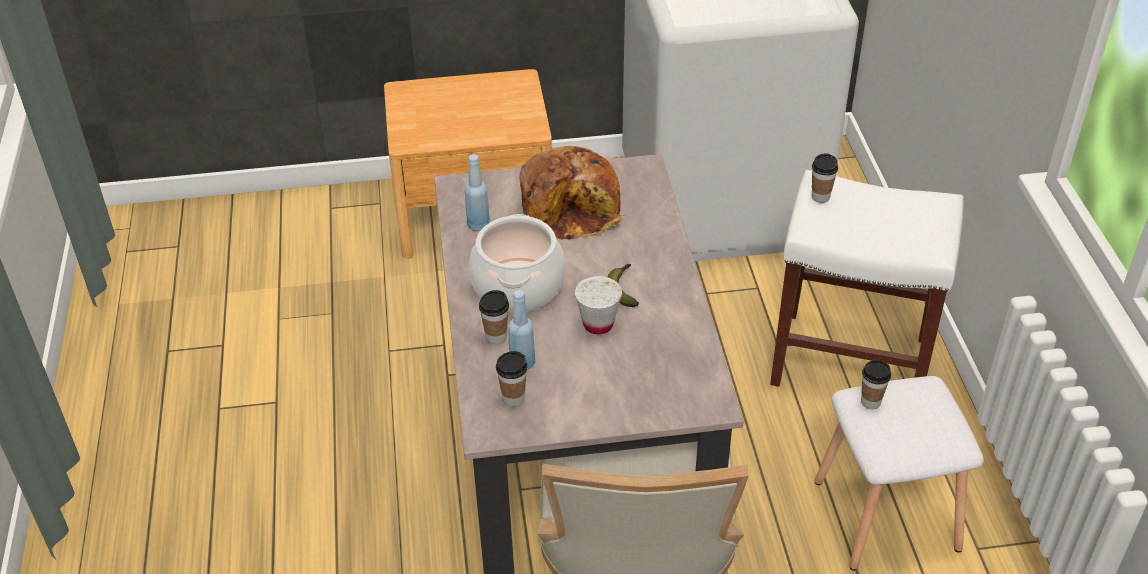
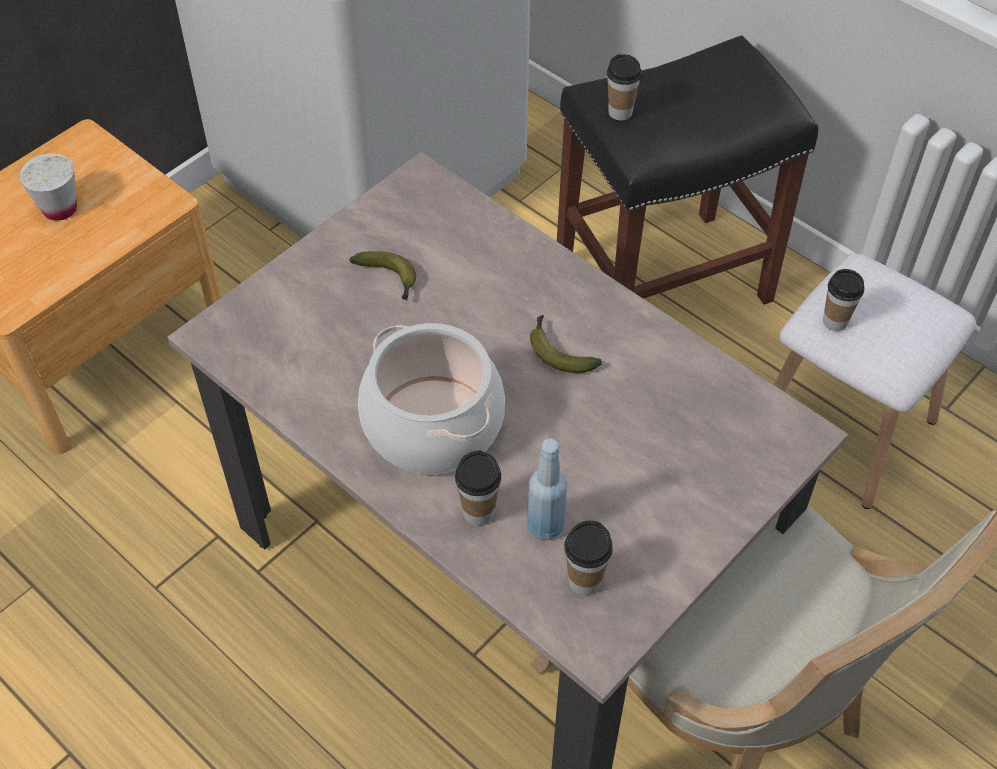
camera: 40 degrees left, 10 degrees up
blue bottle [465,154,490,231] -> none
bread [520,146,625,240] -> banana [349,251,416,300]
white cup [575,276,622,335] -> white cup moved to [19,153,77,221]
white stool [770,170,964,387] -> black stool [557,35,818,305]

